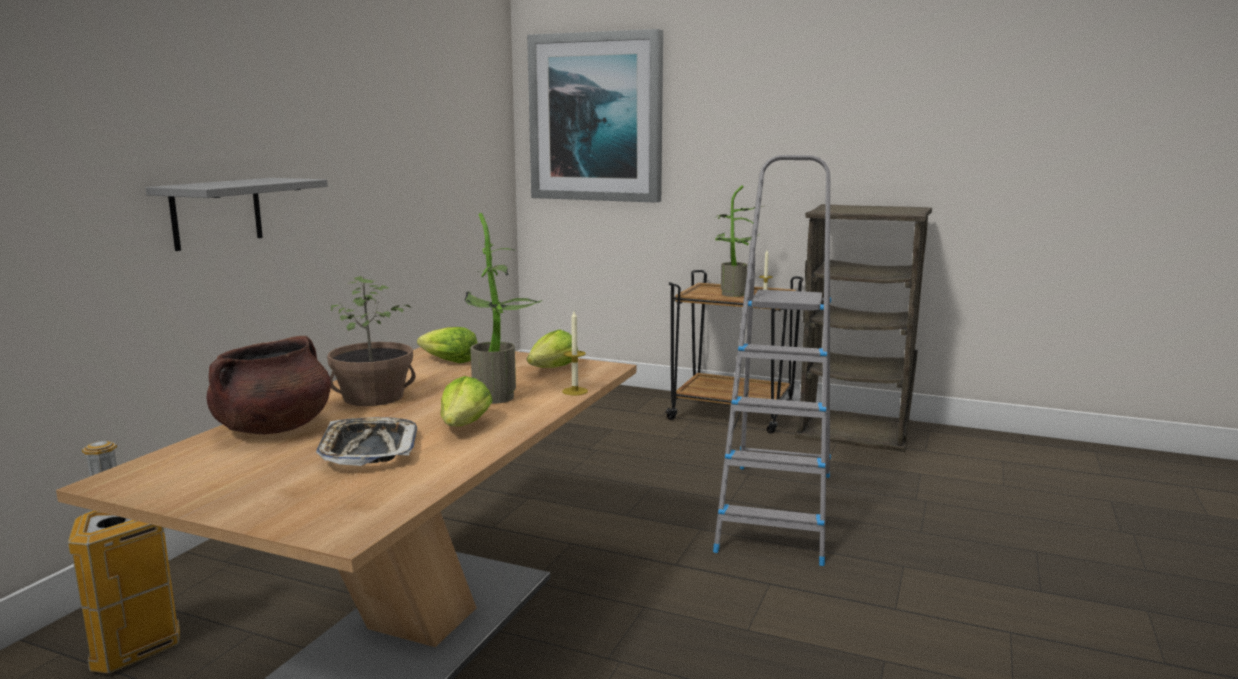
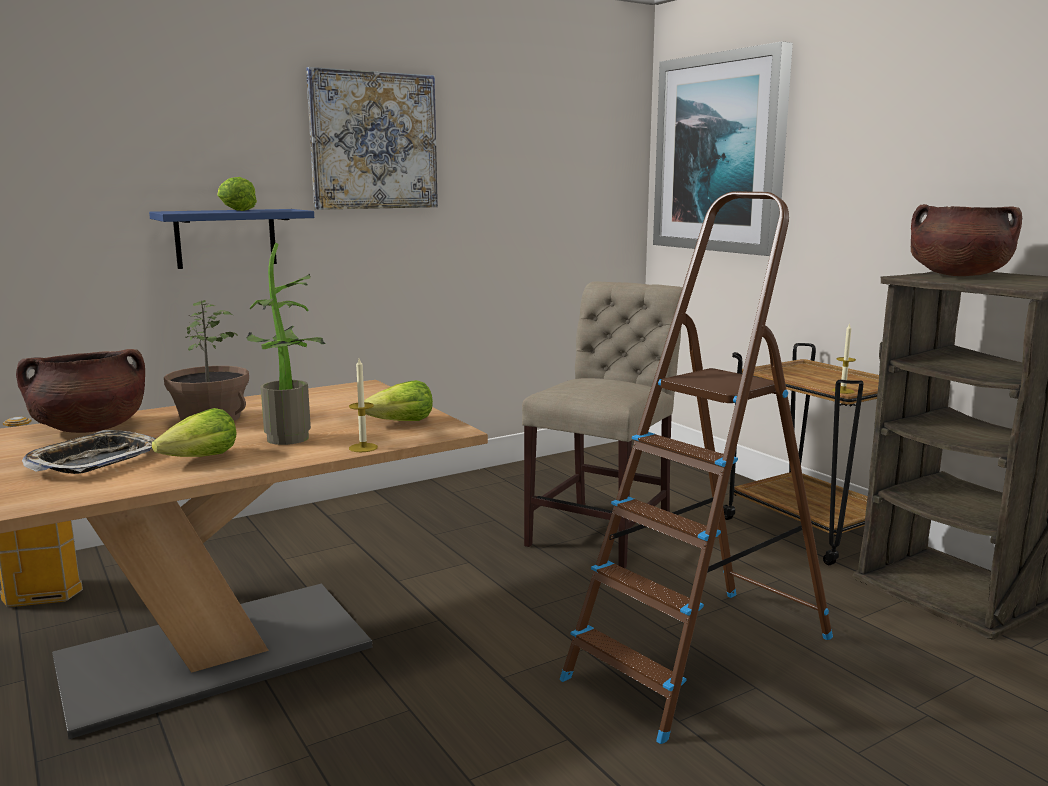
camera: 35 degrees right, 0 degrees up
grey shelf [146,178,328,251] -> blue shelf [149,209,314,269]
lettuce [417,327,478,363] -> lettuce moved to [217,177,257,211]
grey step ladder [713,155,831,566] -> brown step ladder [560,191,833,744]
potted plant [715,185,765,297] -> none
none -> picture [306,67,438,210]
none -> beige chair [522,281,682,568]
none -> brown cooking pot [911,204,1022,276]

